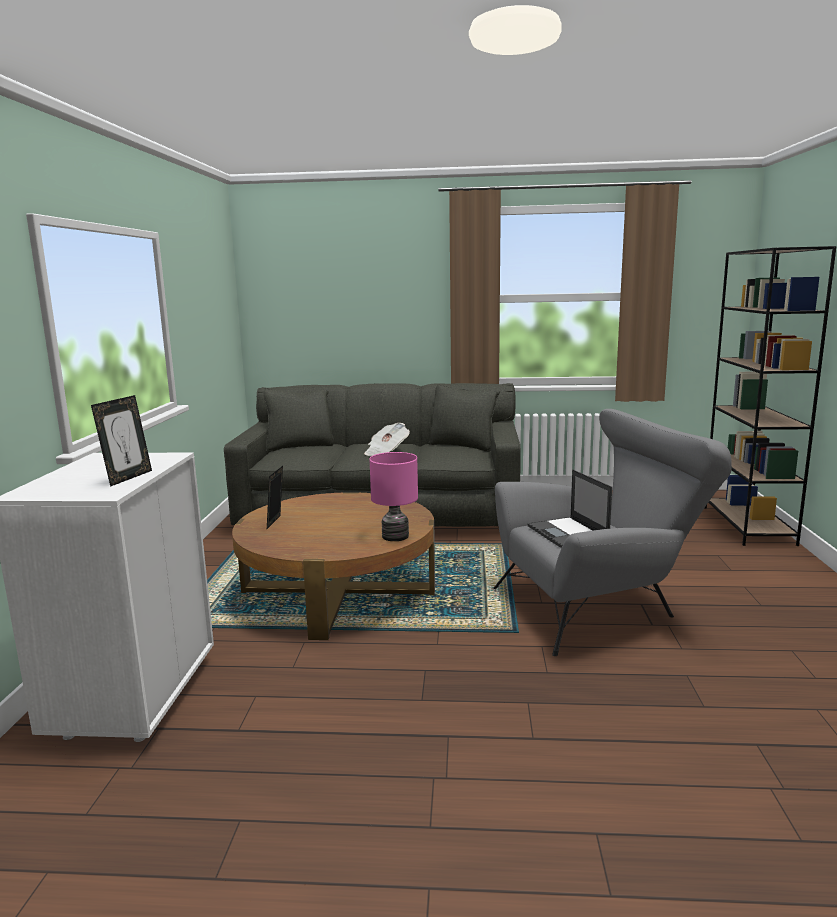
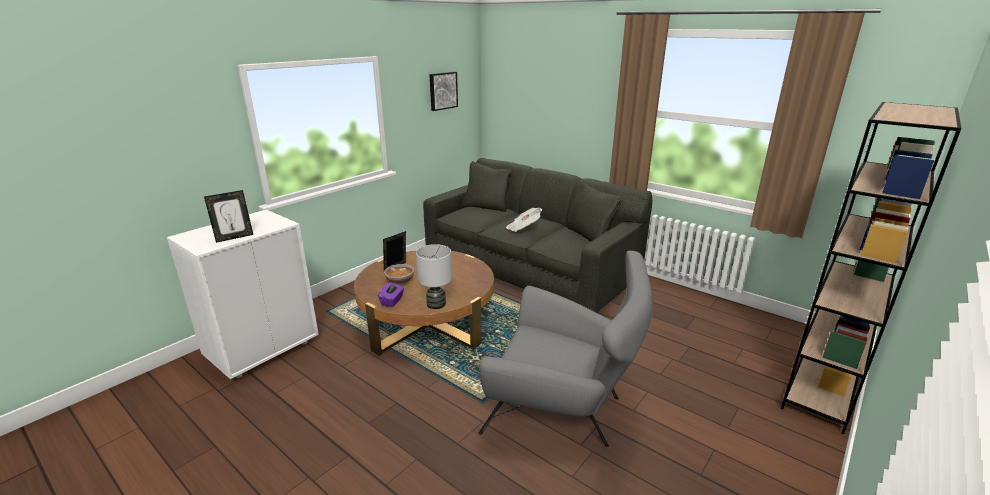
camera: 35 degrees right, 10 degrees up
pink table lamp [369,452,418,541] -> grey table lamp [416,244,452,309]
laptop [527,469,612,548] -> none
none -> purple tissue box [378,282,404,307]
none -> bowl [384,264,414,285]
none -> picture [429,72,458,111]

